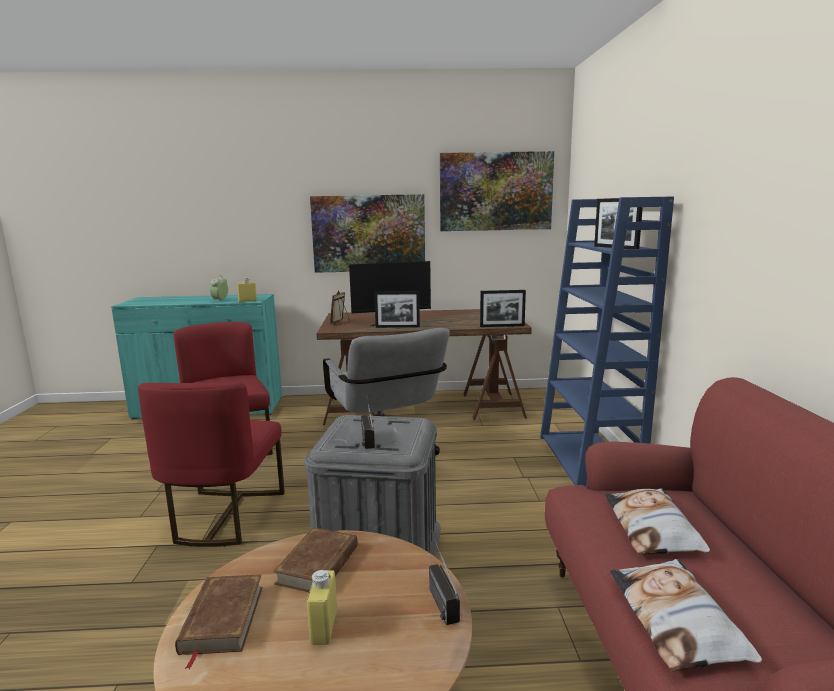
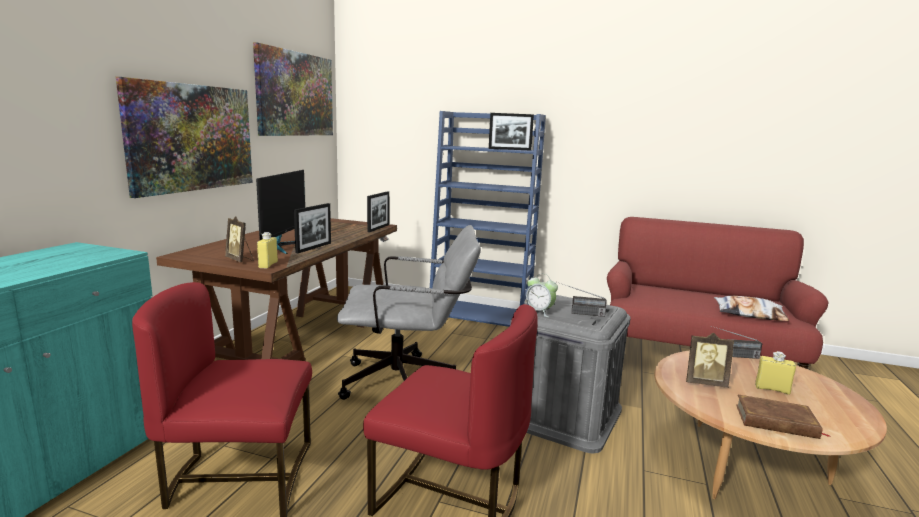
camera: 70 degrees left, 0 degrees up
alarm clock [210,275,228,303] -> alarm clock moved to [526,274,558,317]
yellow bottle [237,278,257,303] -> yellow bottle moved to [257,232,278,268]
brown book [273,527,358,592] -> picture frame [686,333,734,388]
pillow [605,488,710,555] -> none

